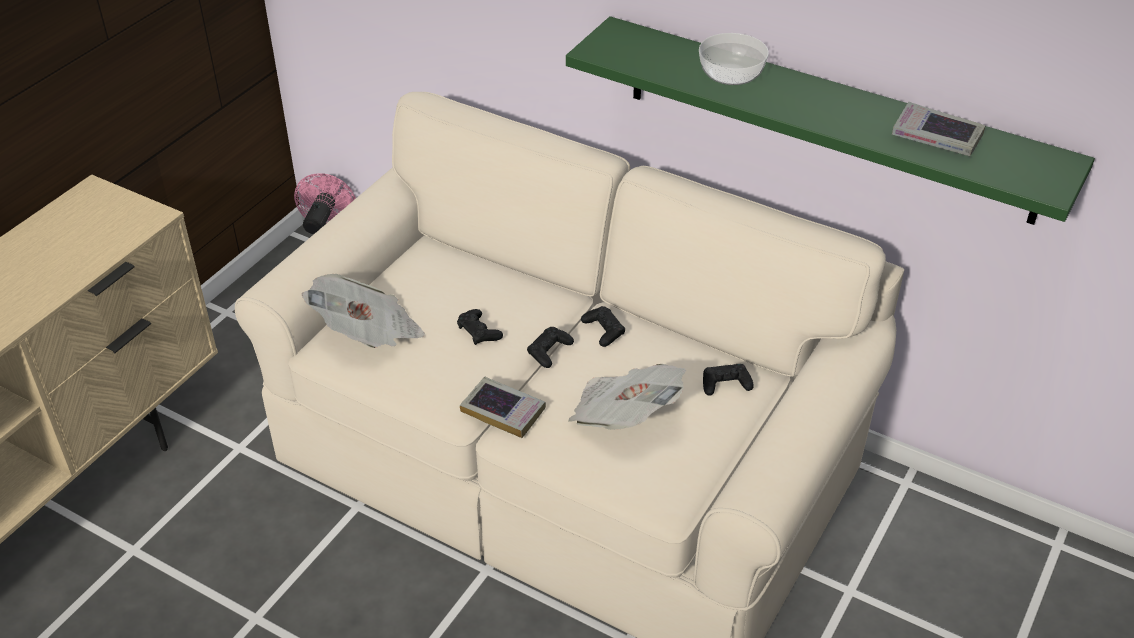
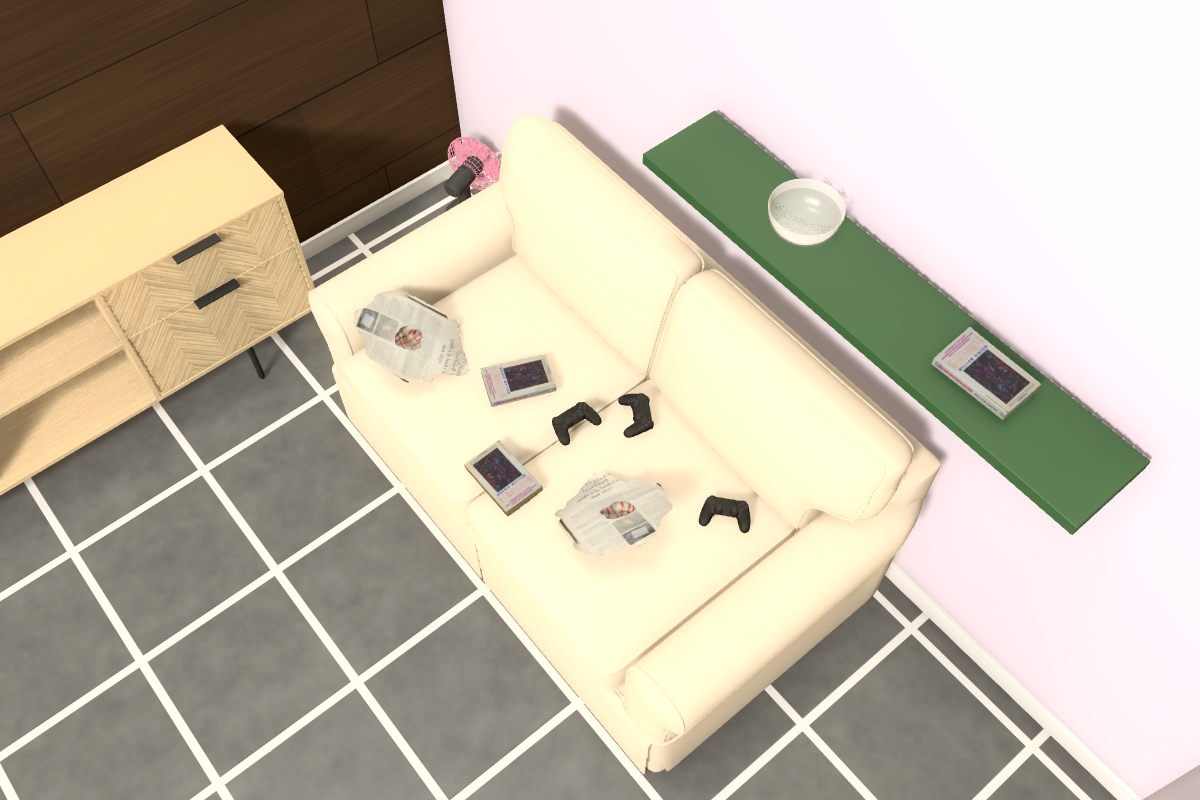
camera: 20 degrees right, 15 degrees up
black game controller [457,309,503,345] -> book [480,354,557,407]

